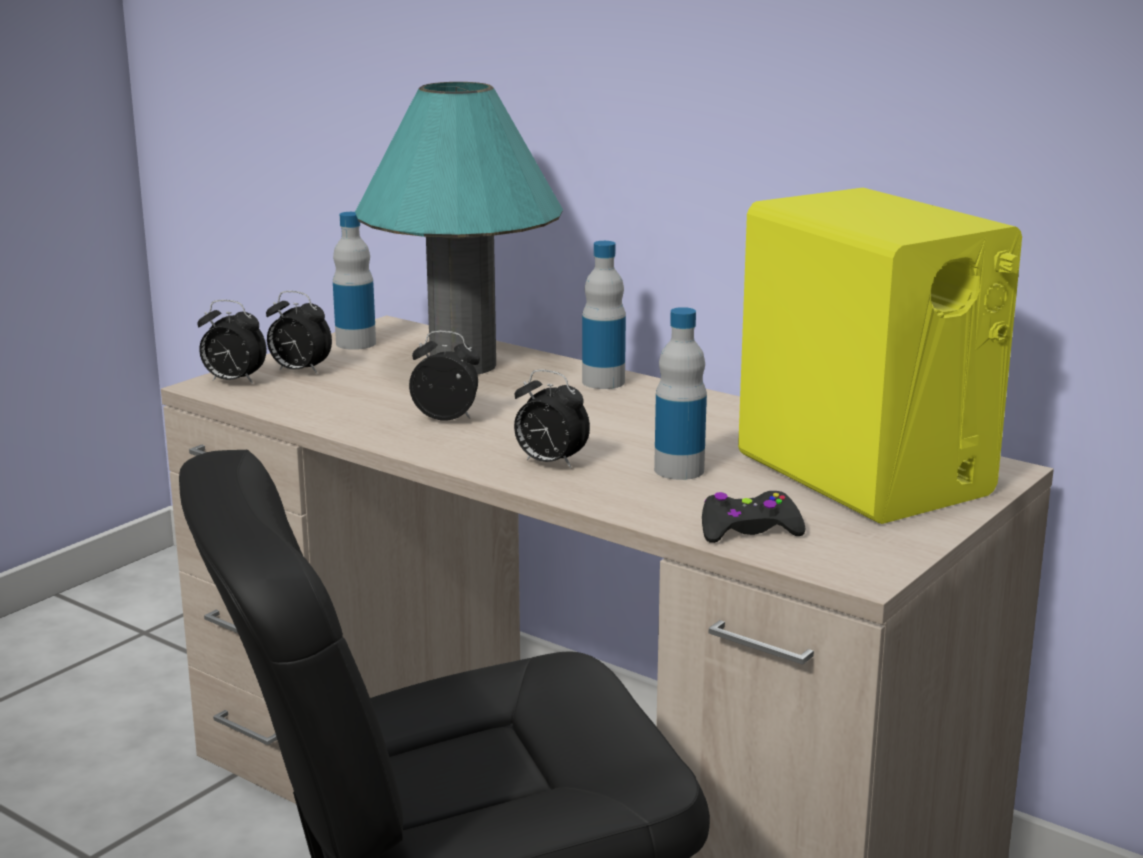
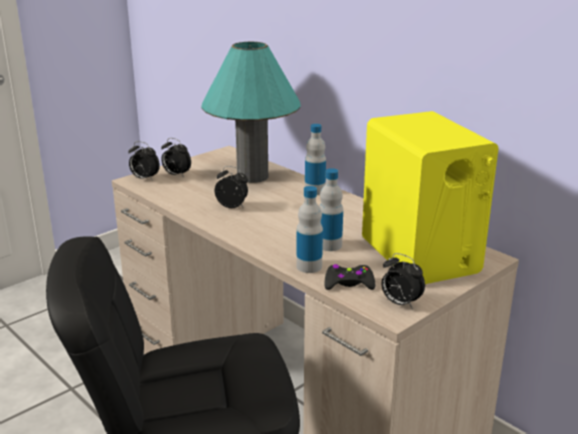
camera: 10 degrees right, 5 degrees up
bottle [333,212,376,350] -> bottle moved to [296,186,323,273]
alarm clock [514,370,590,468] -> alarm clock moved to [382,253,425,309]

